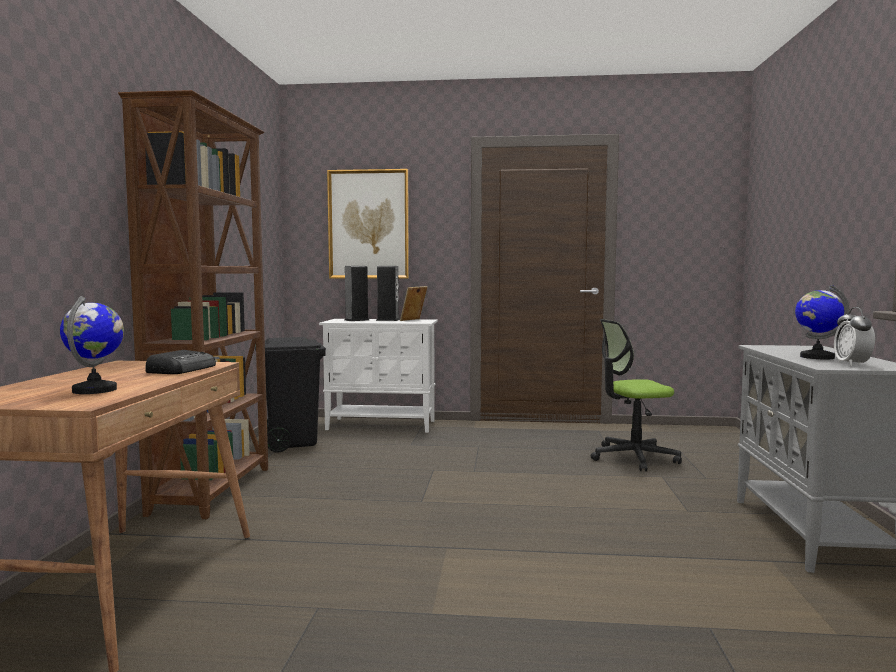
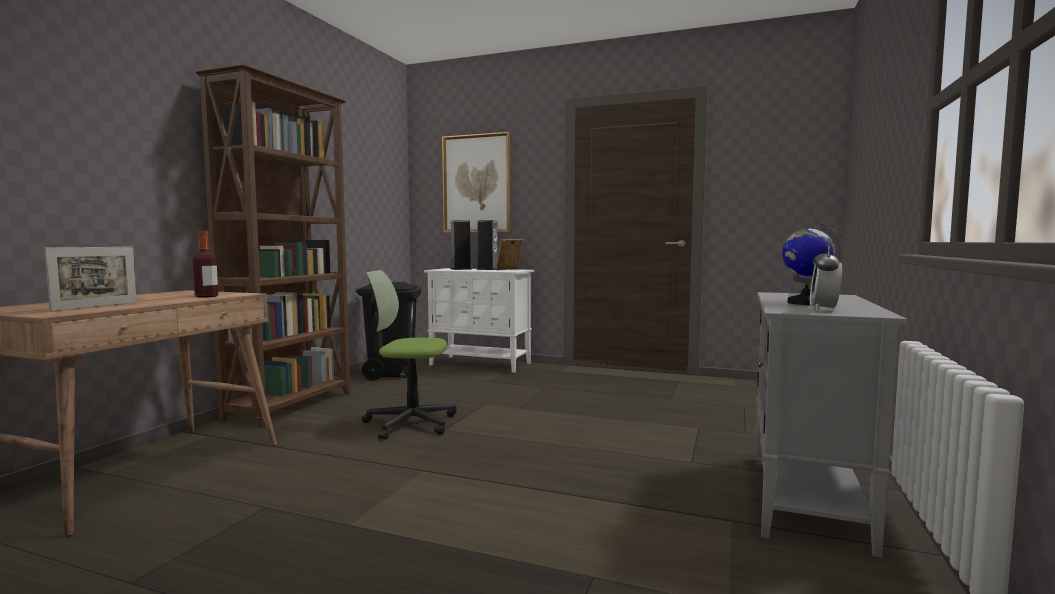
camera: 15 degrees right, 0 degrees up
globe [60,296,124,394] -> picture frame [44,247,137,312]
radio [146,350,216,374] -> bottle [193,231,218,298]
office chair [591,319,682,471] -> office chair moved to [362,270,456,439]

